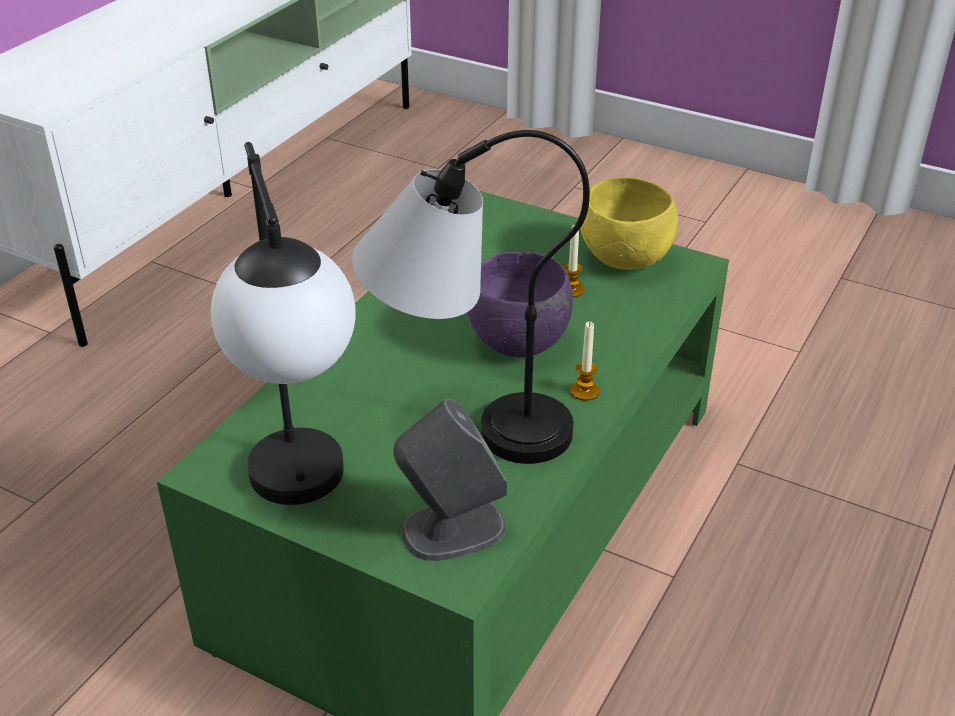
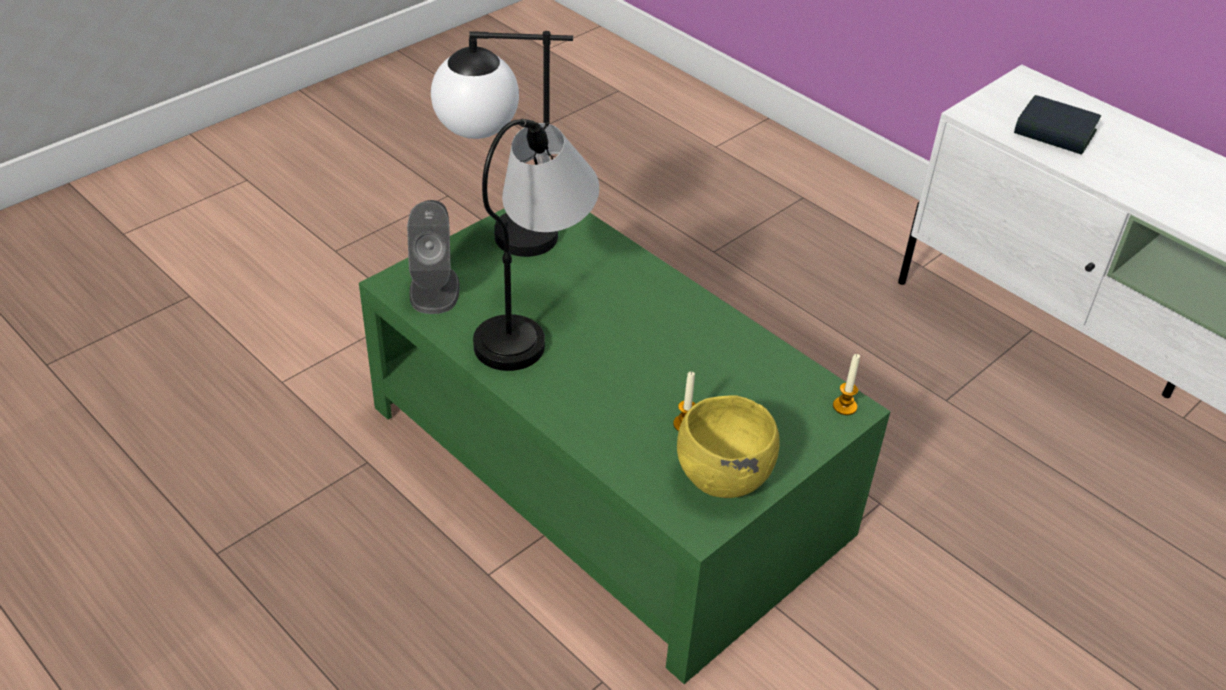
camera: 105 degrees right, 5 degrees up
purple bowl [468,252,573,358] -> none
candle [570,321,600,401] -> candle moved to [833,354,860,415]
none -> book [1014,95,1101,155]

